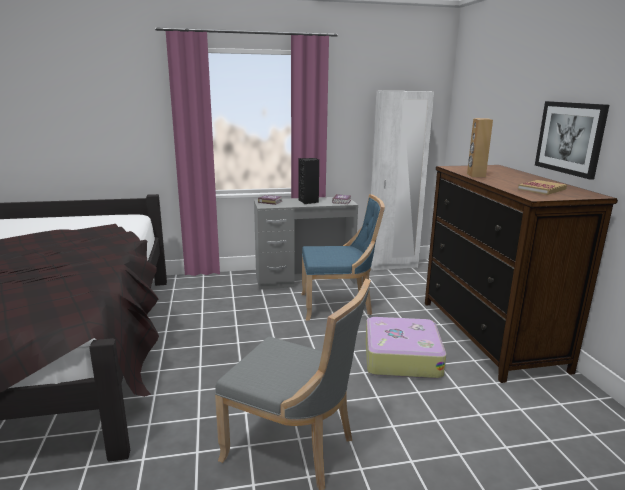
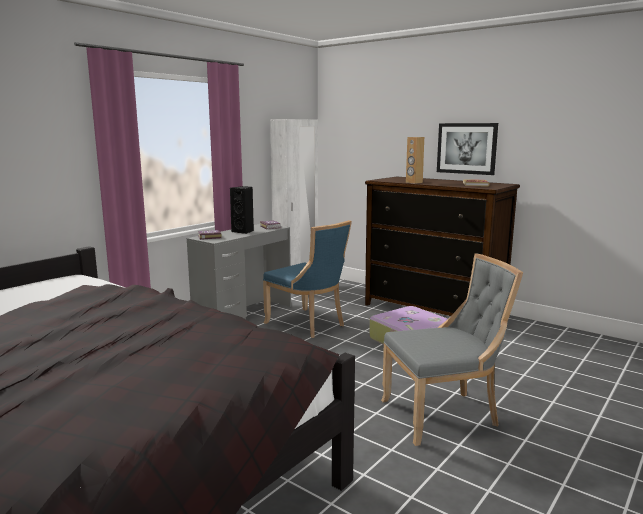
camera: 40 degrees left, 5 degrees down
blue chair [301,194,385,321] -> blue chair turned 90 degrees clockwise [263,220,352,338]

